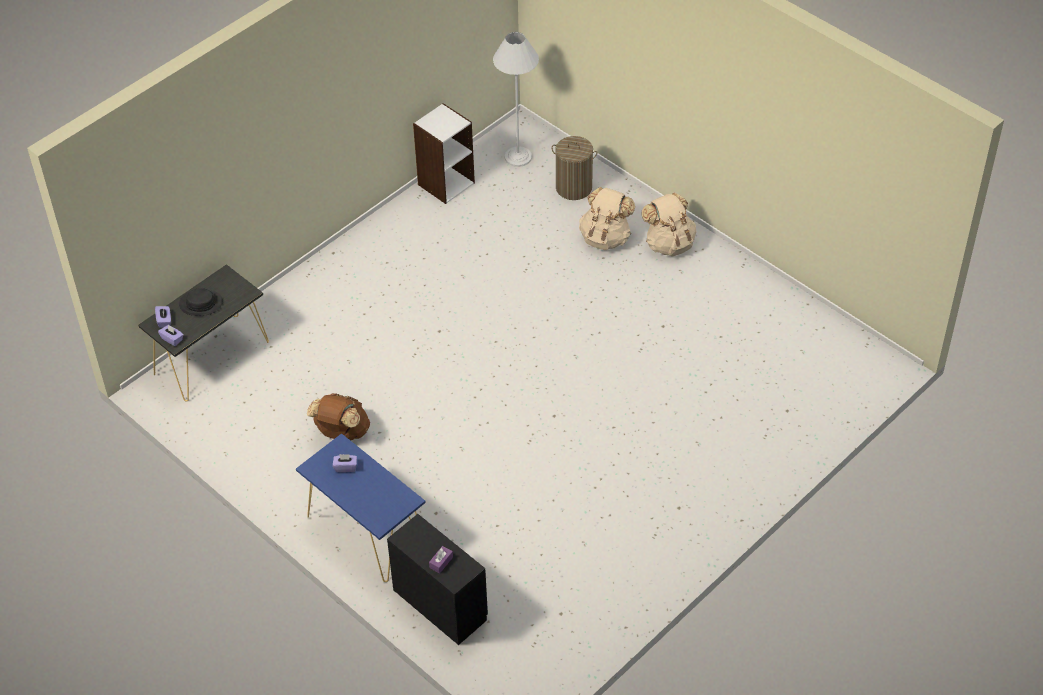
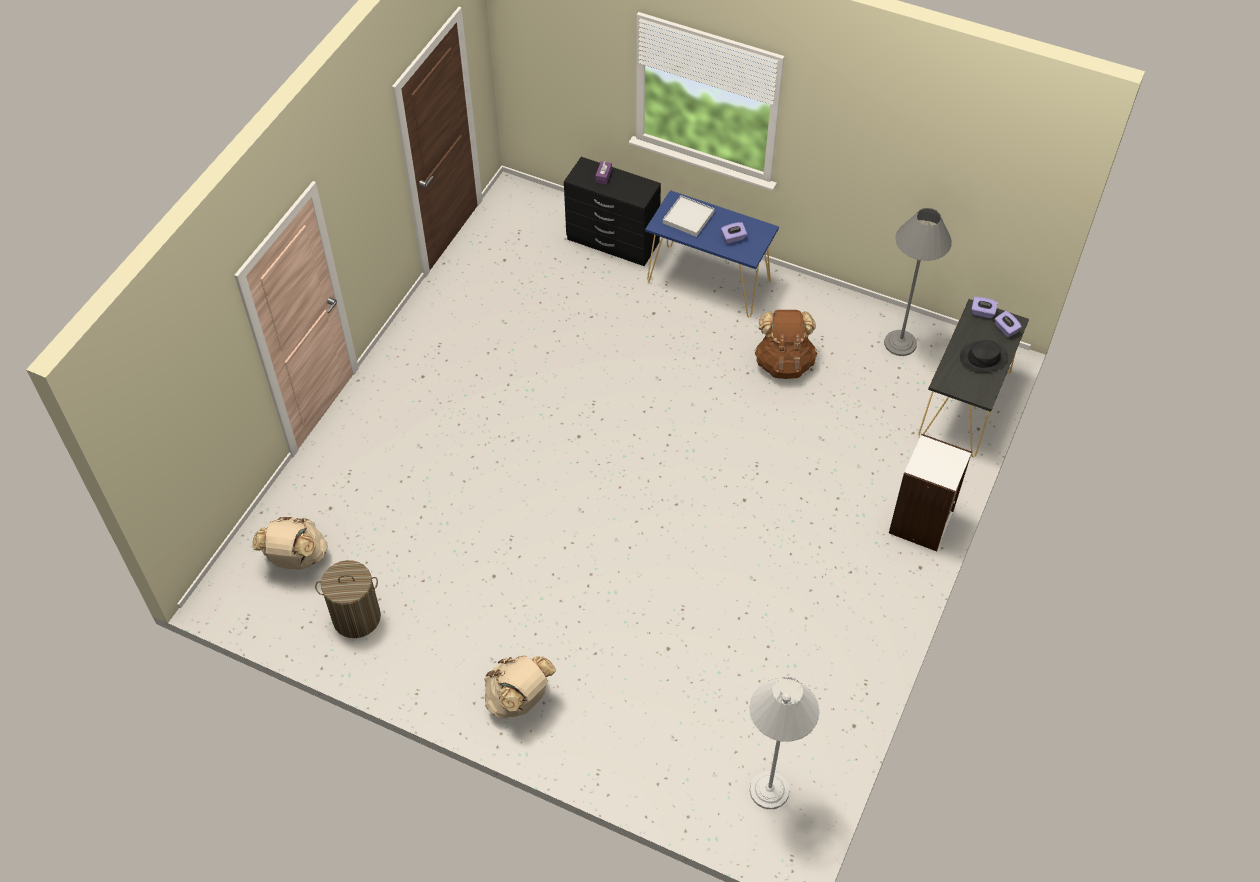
camera: 160 degrees right, 5 degrees up
white bookcase [413,103,475,204] -> white bookcase moved to [889,434,972,551]
laundry basket [552,136,597,200] -> laundry basket moved to [315,560,381,638]
beige backpack [579,187,635,250] -> beige backpack moved to [252,517,327,570]
none -> white tray [663,195,715,237]
none -> grey floor lamp [884,208,952,356]

